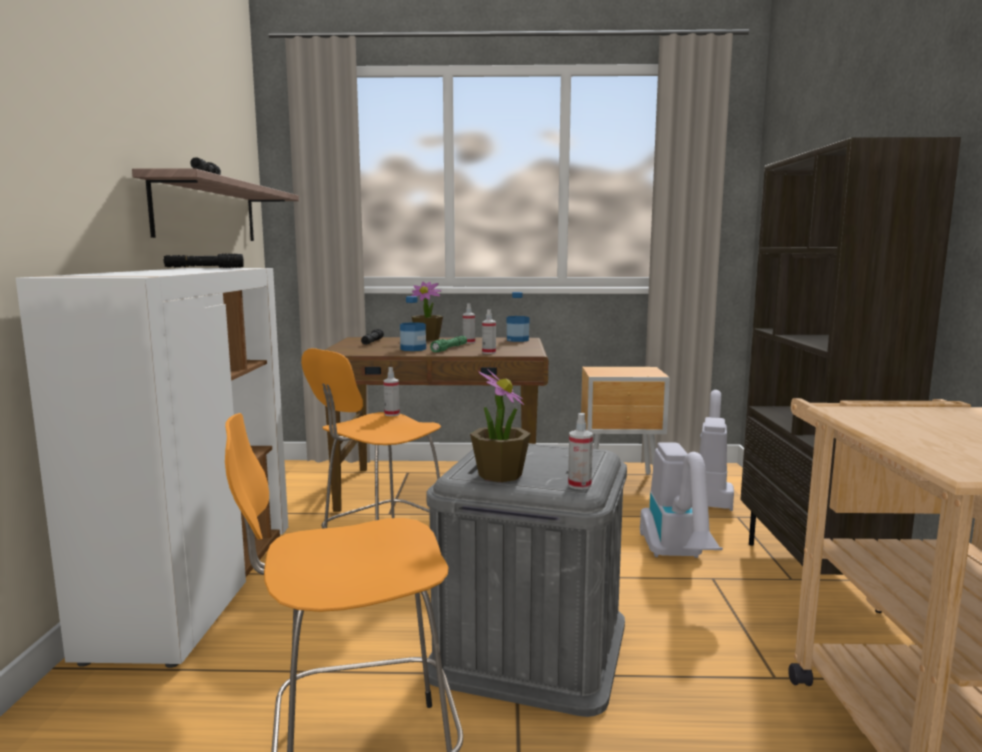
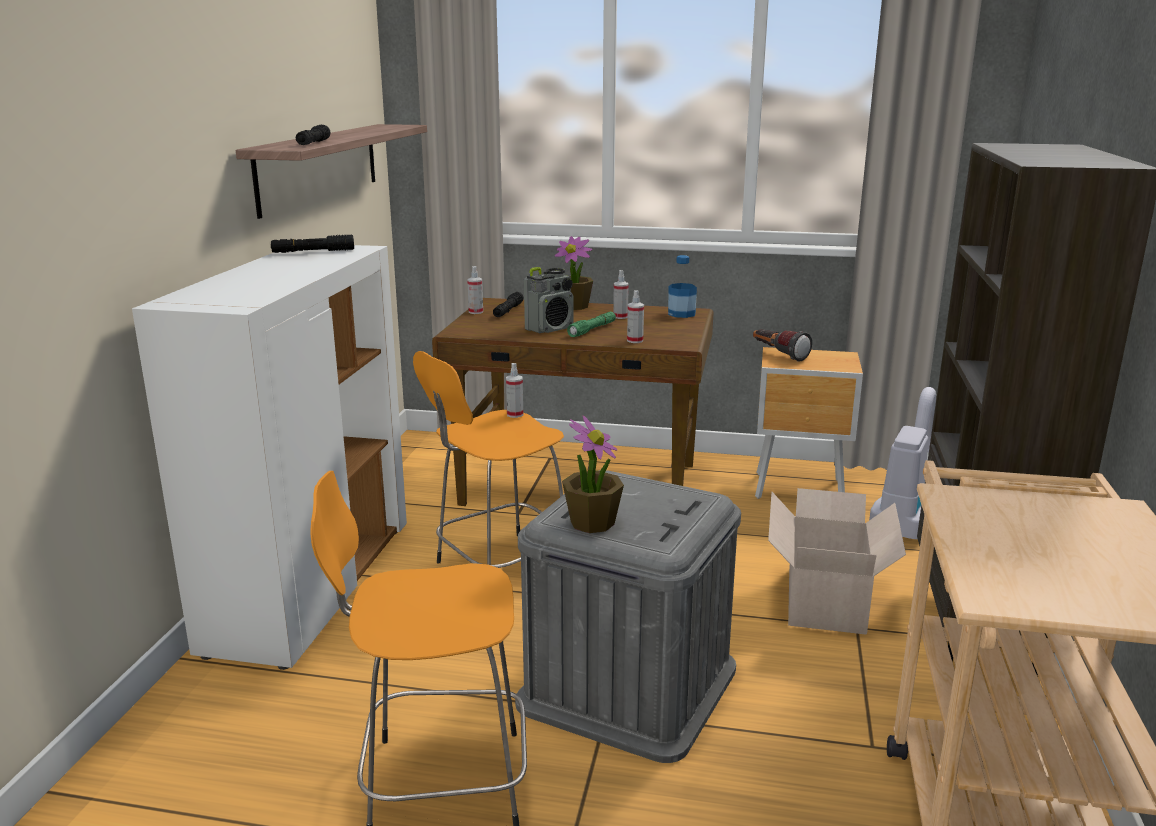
camera: 10 degrees right, 10 degrees up
bottle [400,296,426,351] -> radio [524,267,574,333]
spray bottle [568,413,593,490] -> spray bottle moved to [467,266,483,314]
vacuum cleaner [640,442,723,558] -> cardboard box [768,488,906,635]
none -> flashlight [753,329,812,362]

